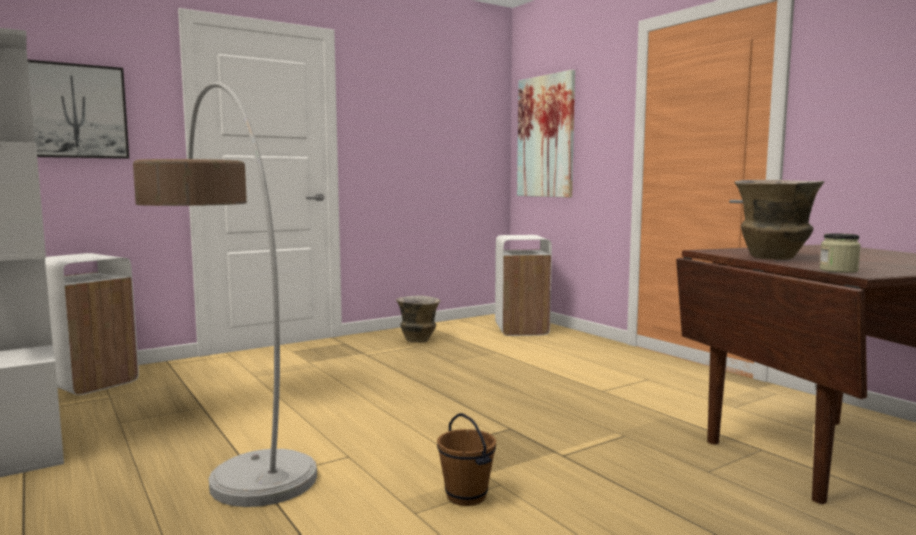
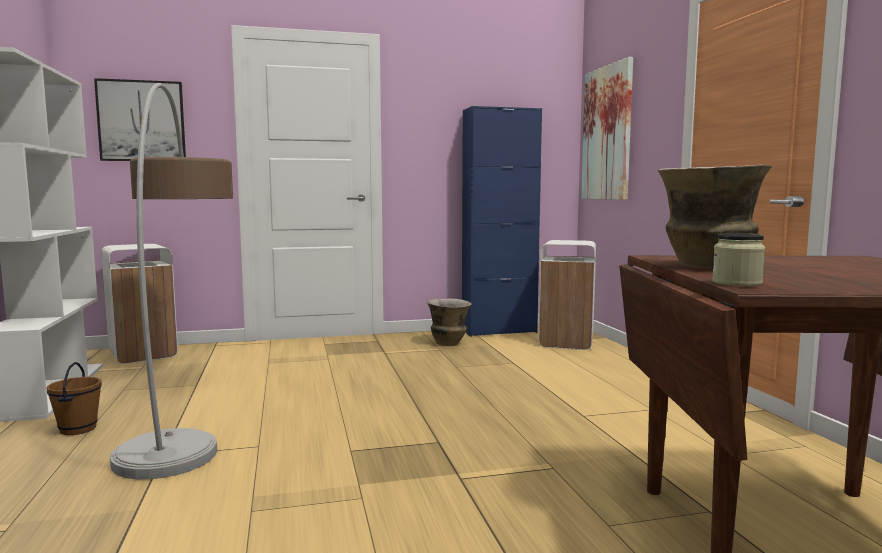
camera: 20 degrees right, 0 degrees up
brown bucket [437,413,496,506] -> brown bucket moved to [46,362,102,435]
none -> blue cabinet [462,106,542,337]

